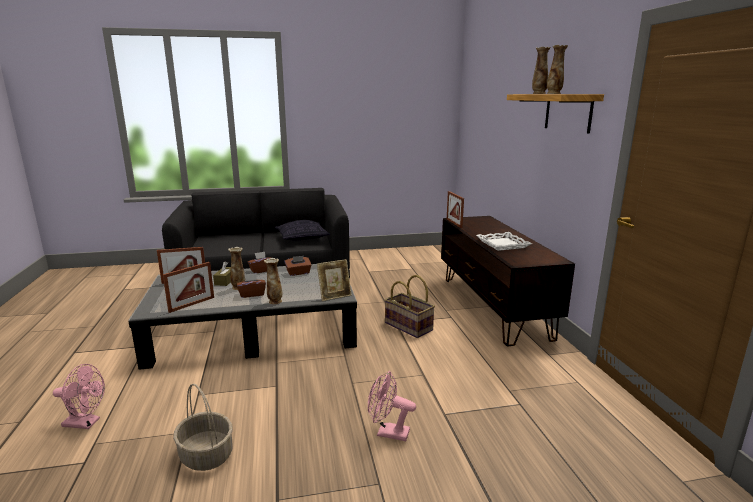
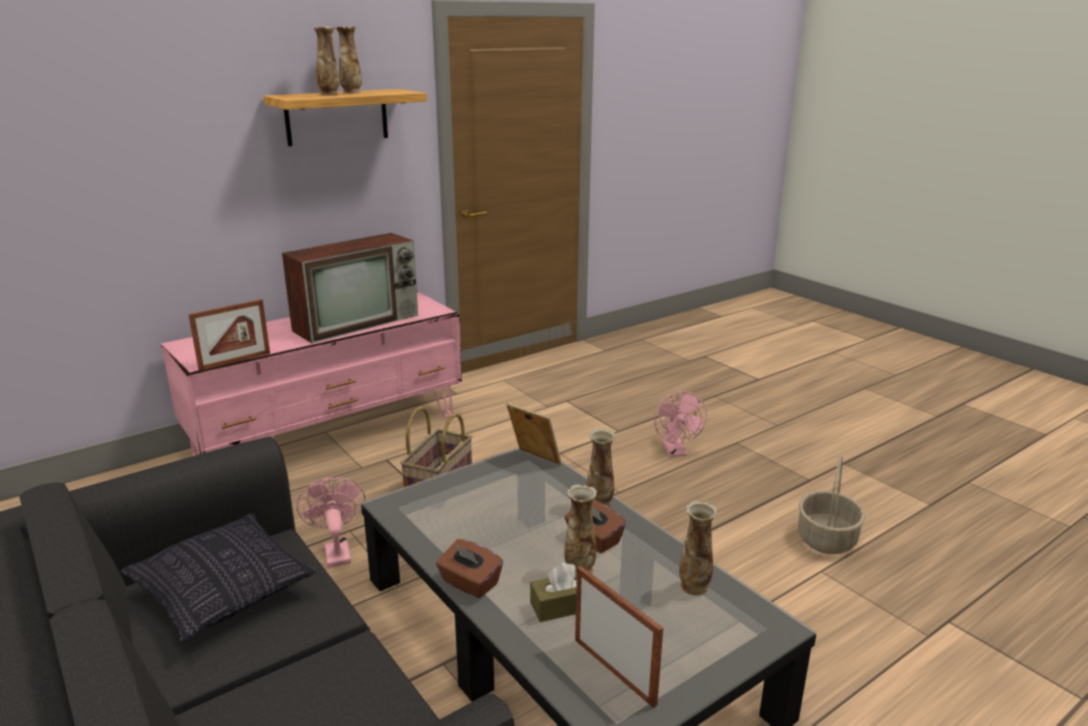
camera: 115 degrees left, 5 degrees up
pink fan [53,364,105,429] -> pink fan moved to [297,477,365,568]
picture frame [163,262,214,313] -> vase [679,501,717,596]
brown tissue box [284,256,311,276] -> none
brown tv stand [441,216,575,346] -> pink tv stand [161,291,462,456]
white tray [476,232,532,251] -> television [282,233,418,343]

